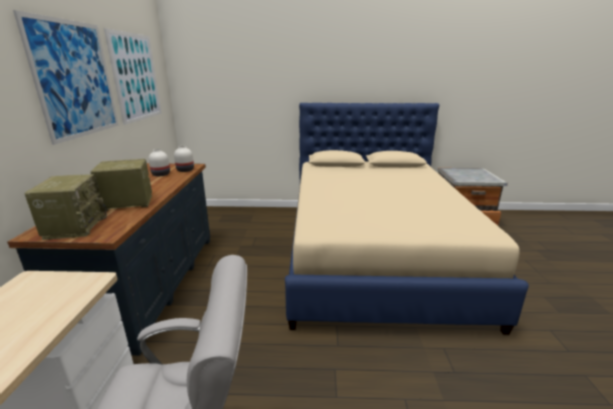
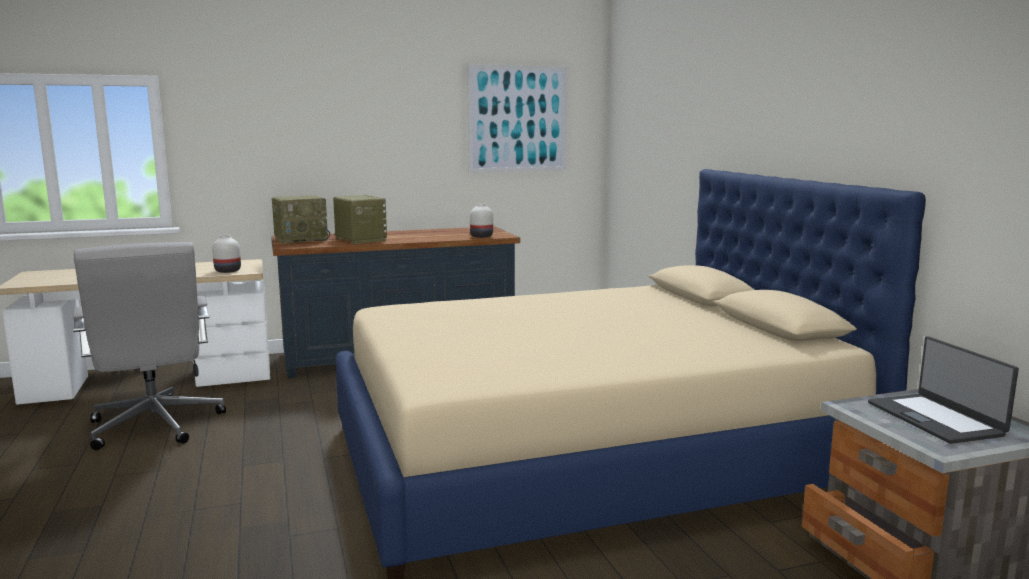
camera: 70 degrees right, 10 degrees down
picture [13,10,119,145] -> none
white vase [148,149,170,176] -> white vase moved to [212,235,241,273]
none -> laptop [868,336,1019,444]

